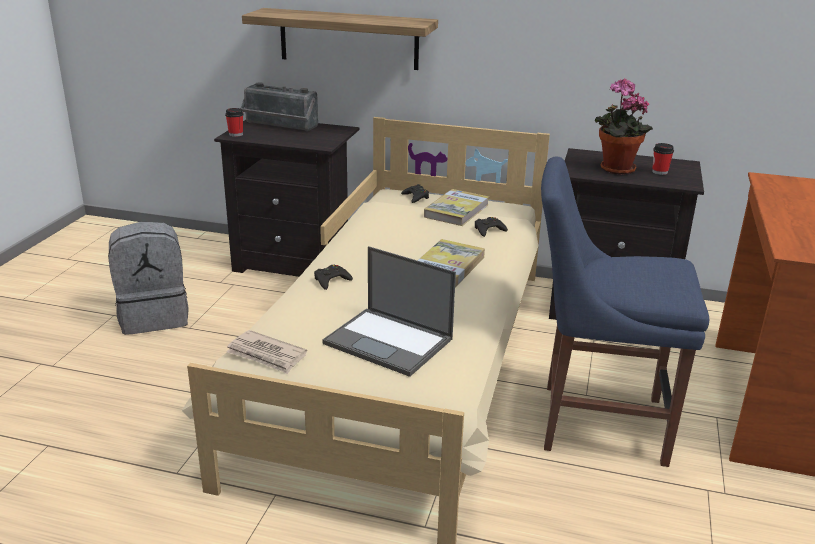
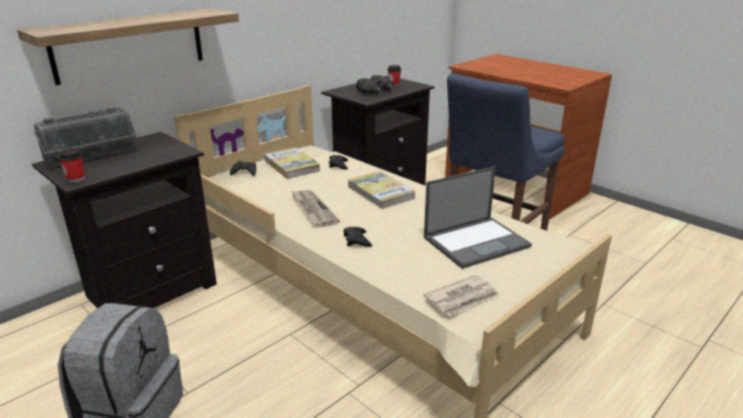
camera: 60 degrees left, 0 degrees up
potted plant [595,78,653,175] -> black binoculars [356,75,394,94]
none -> newspaper [291,190,340,227]

